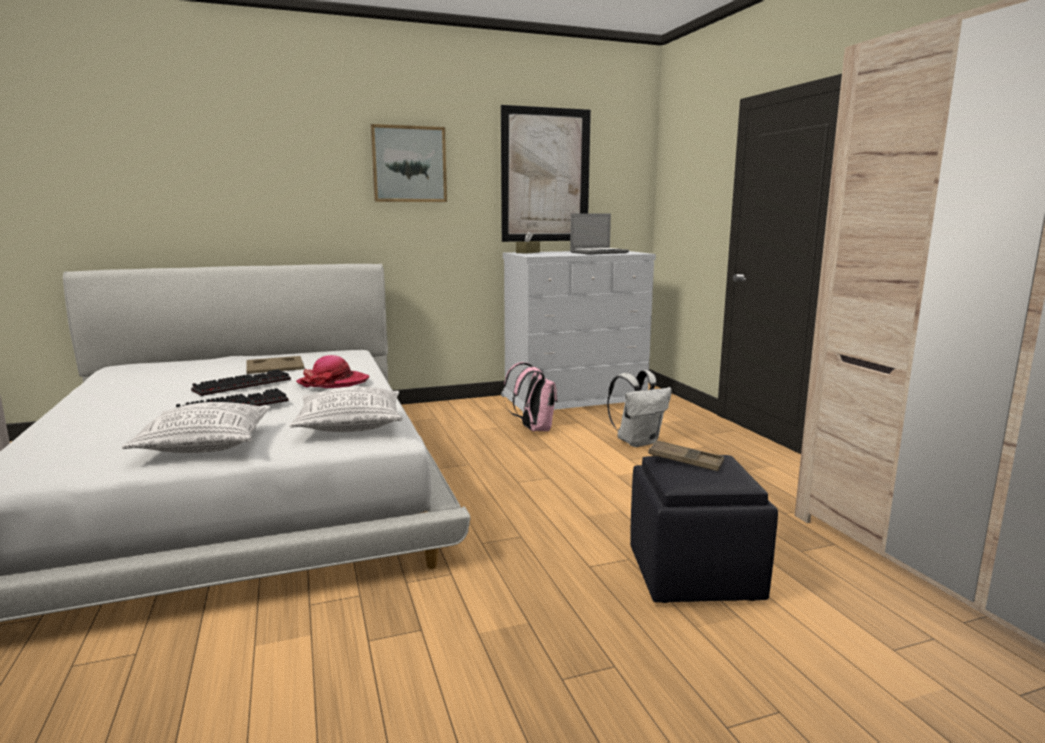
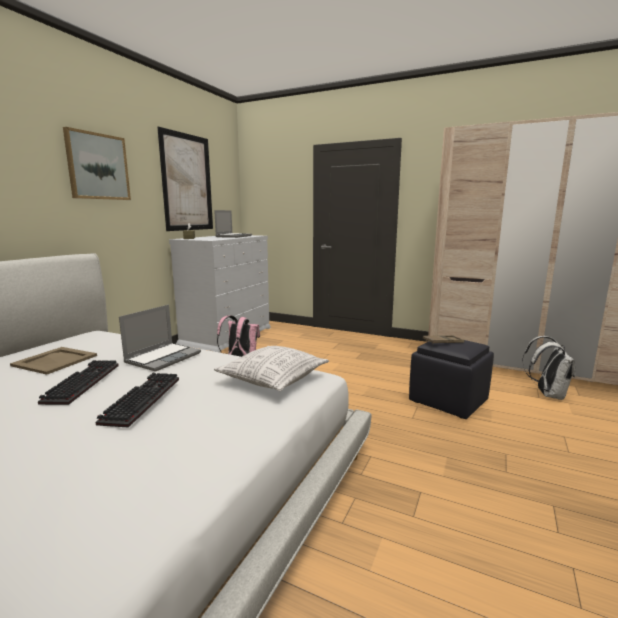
camera: 45 degrees left, 0 degrees up
pillow [122,402,271,453] -> none
hat [296,355,370,388] -> laptop [119,305,201,372]
white backpack [607,370,672,447] -> white backpack moved to [522,336,575,400]

